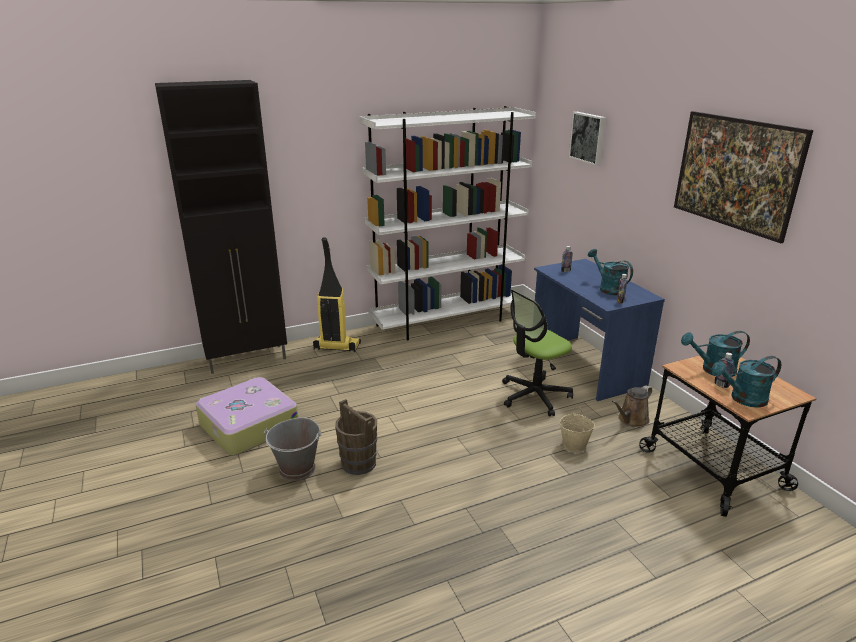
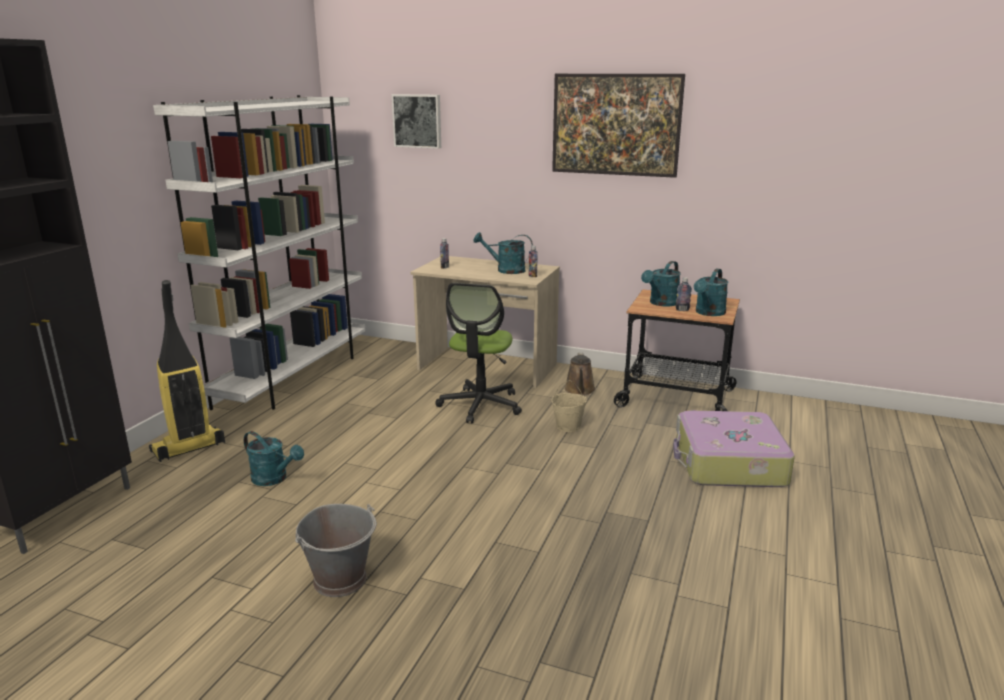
camera: 45 degrees left, 5 degrees down
suitcase [195,377,298,456] -> suitcase moved to [673,410,795,487]
brown bucket [335,399,377,475] -> none
blue desk [534,259,665,401] -> beige desk [411,256,560,388]
none -> turquoise watering can [244,431,304,486]

